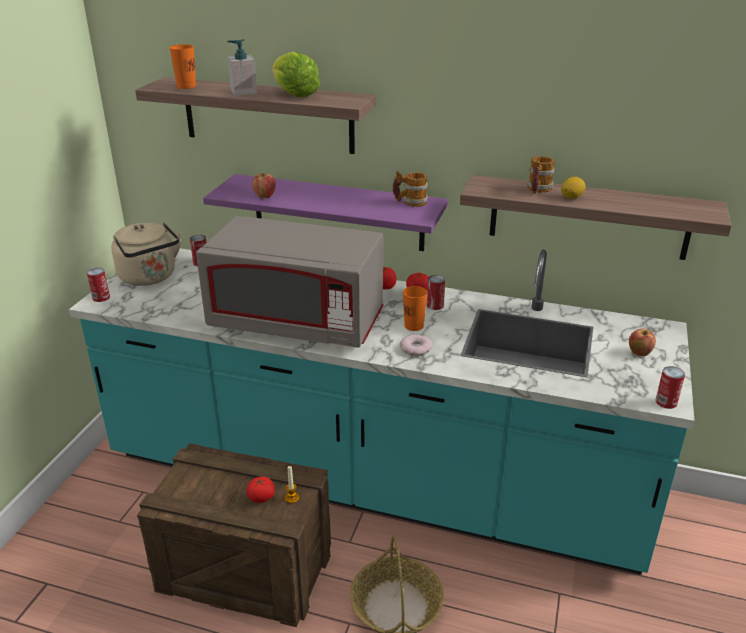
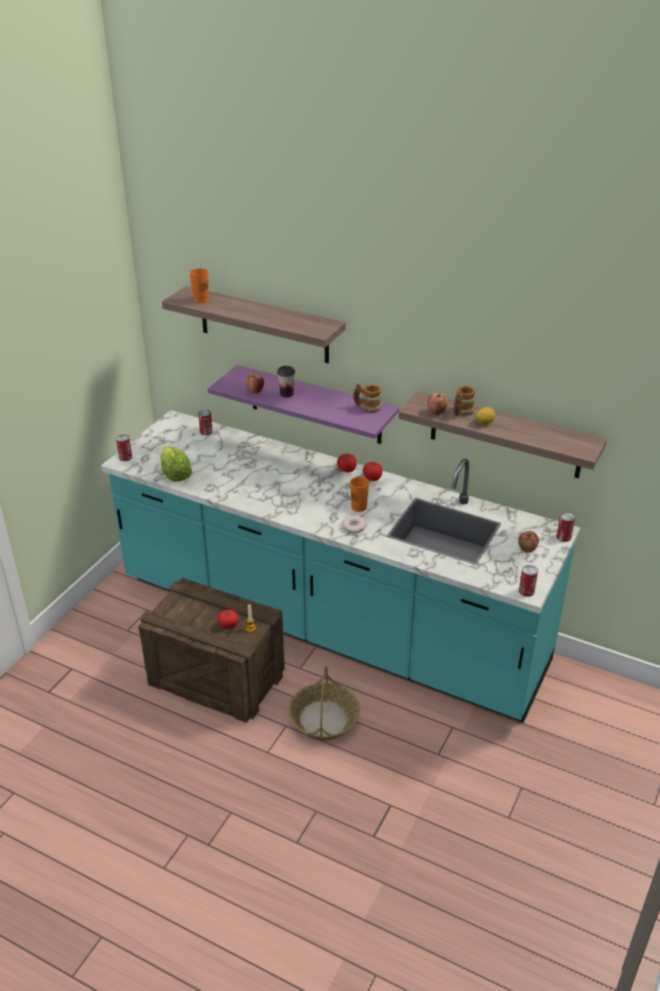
camera: 10 degrees right, 5 degrees up
beige kettle [111,222,181,286] -> none
grey microwave [196,216,384,348] -> none
soap dispenser [227,39,257,96] -> none
lettuce [272,51,320,97] -> lettuce moved to [160,446,192,482]
can [427,275,445,310] -> can moved to [556,512,575,542]
none -> cup [277,366,295,398]
none -> apple [428,393,448,415]

